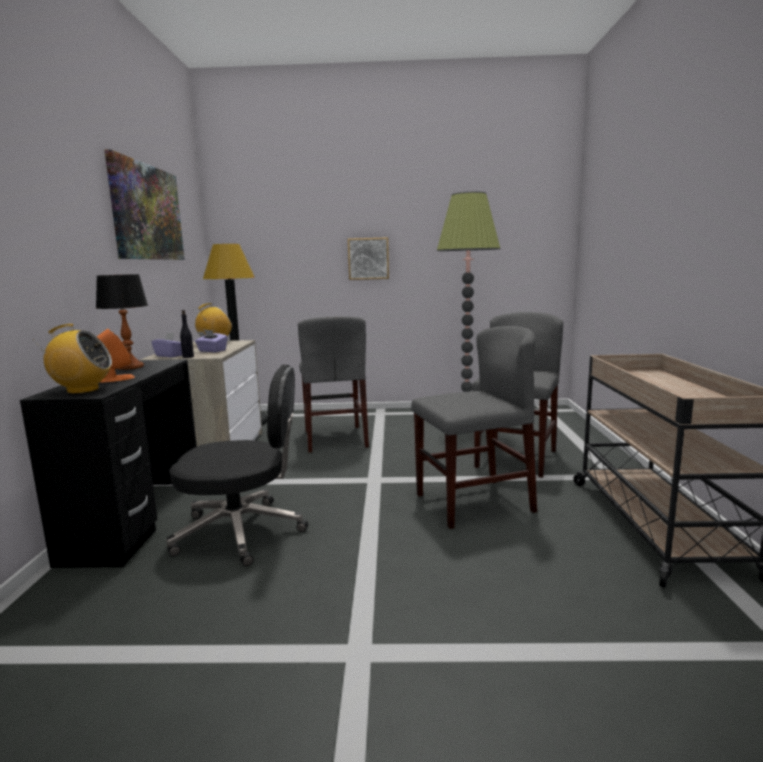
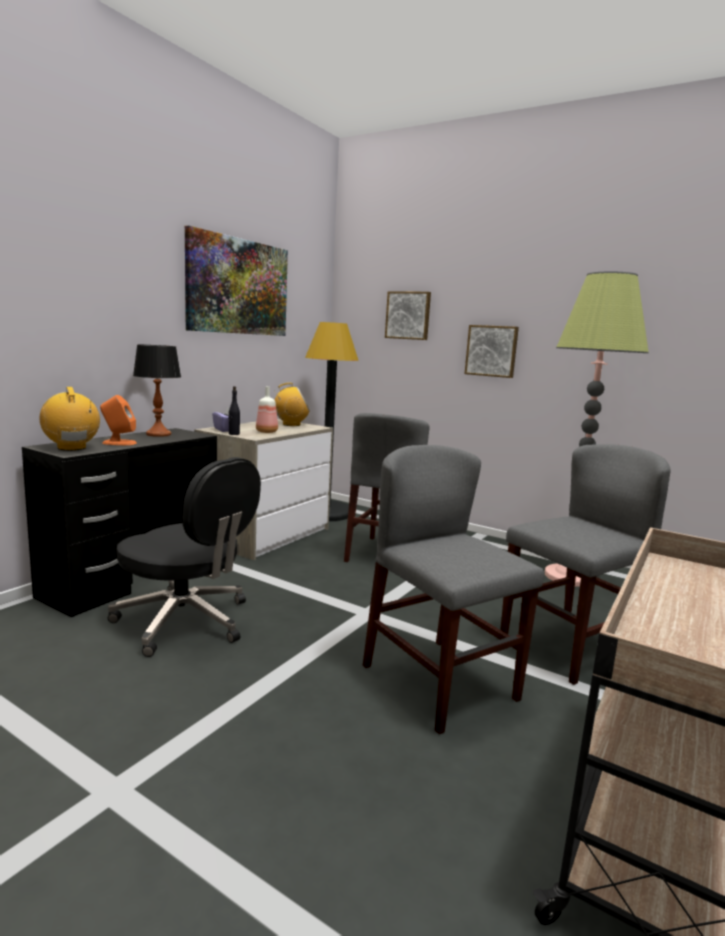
camera: 30 degrees right, 0 degrees up
radio [33,324,112,394] -> radio turned 150 degrees counterclockwise [40,387,100,451]
purple tissue box [195,330,228,352] -> bottle [256,386,278,433]
grey chair [411,326,537,529] -> grey chair turned 135 degrees counterclockwise [363,445,544,734]
none -> picture [385,291,431,340]

